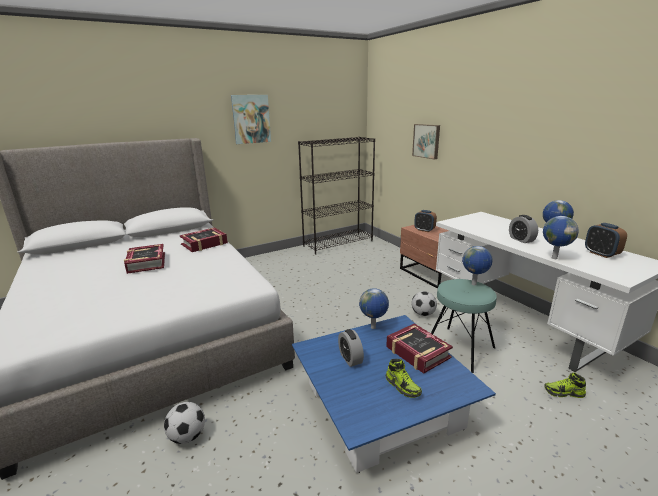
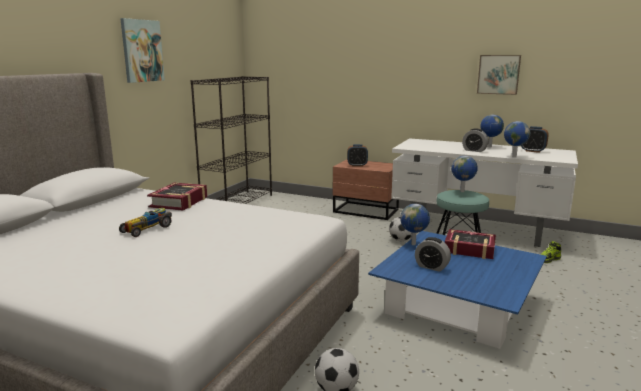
camera: 35 degrees left, 5 degrees down
book [124,244,165,274] -> toy car [119,208,172,237]
shoe [386,359,422,398] -> none
picture [412,124,440,159] -> picture moved to [477,55,521,95]

